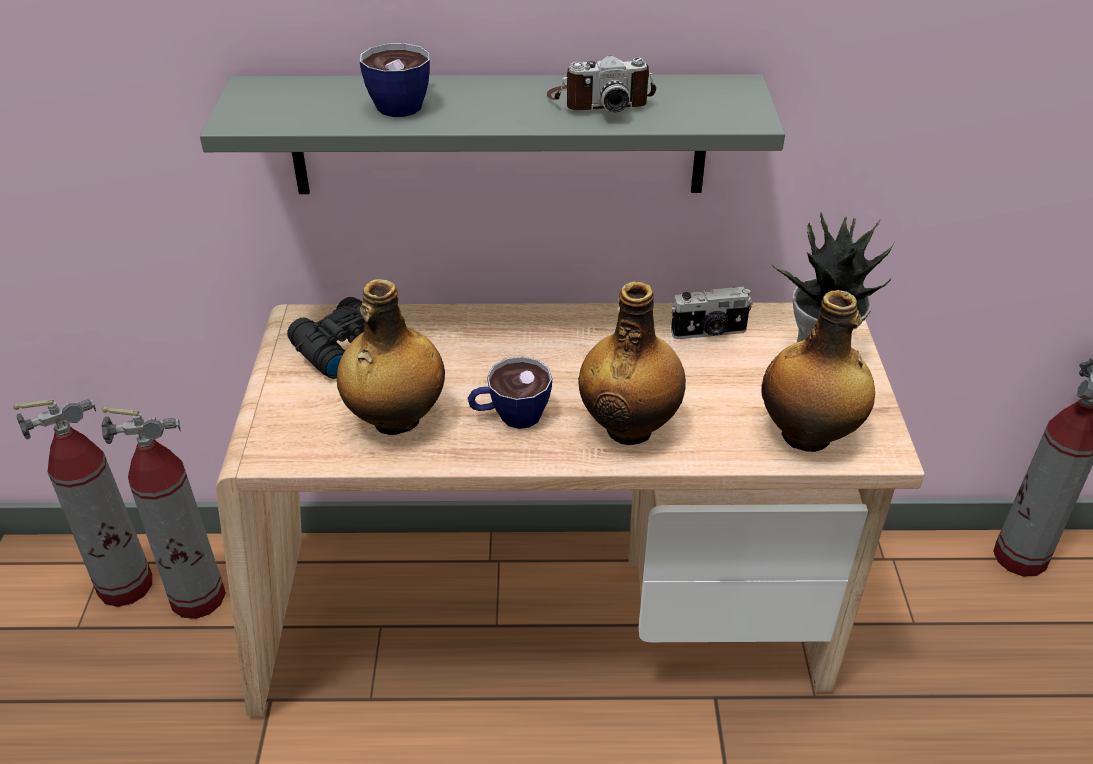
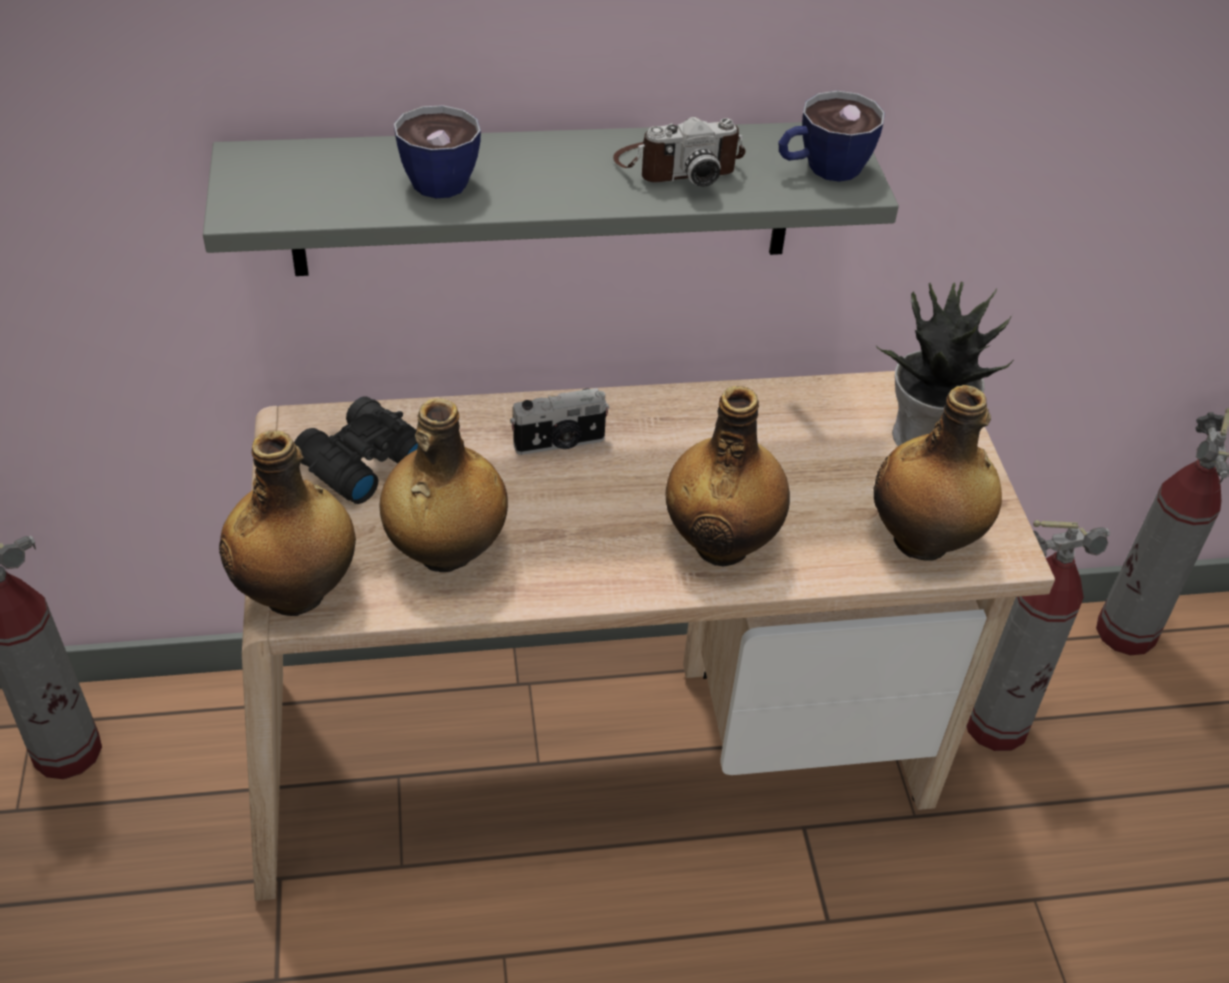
camera: 10 degrees left, 5 degrees up
fire extinguisher [102,407,226,619] -> fire extinguisher moved to [967,520,1110,751]
cup [468,356,552,429] -> cup moved to [779,91,885,182]
camera [671,287,753,339] -> camera moved to [510,388,609,455]
none -> bottle [219,430,356,616]

